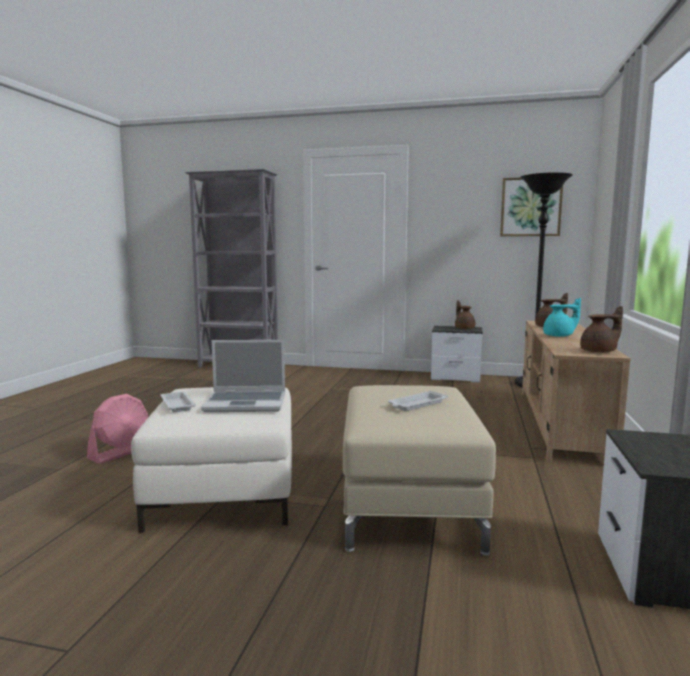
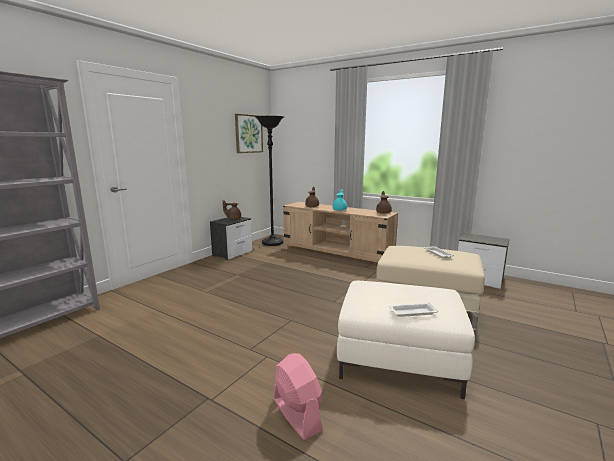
camera: 70 degrees left, 5 degrees up
laptop [201,340,285,412] -> none

